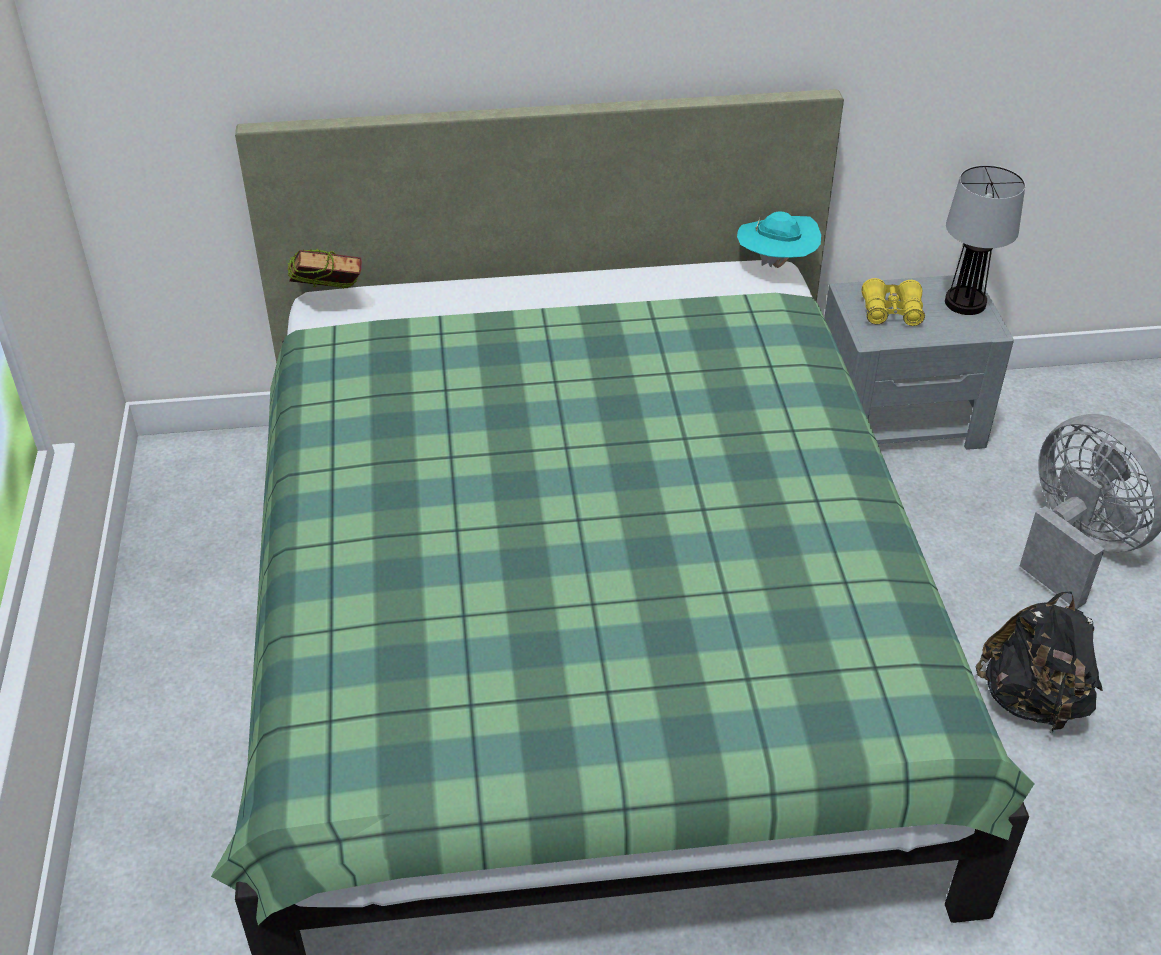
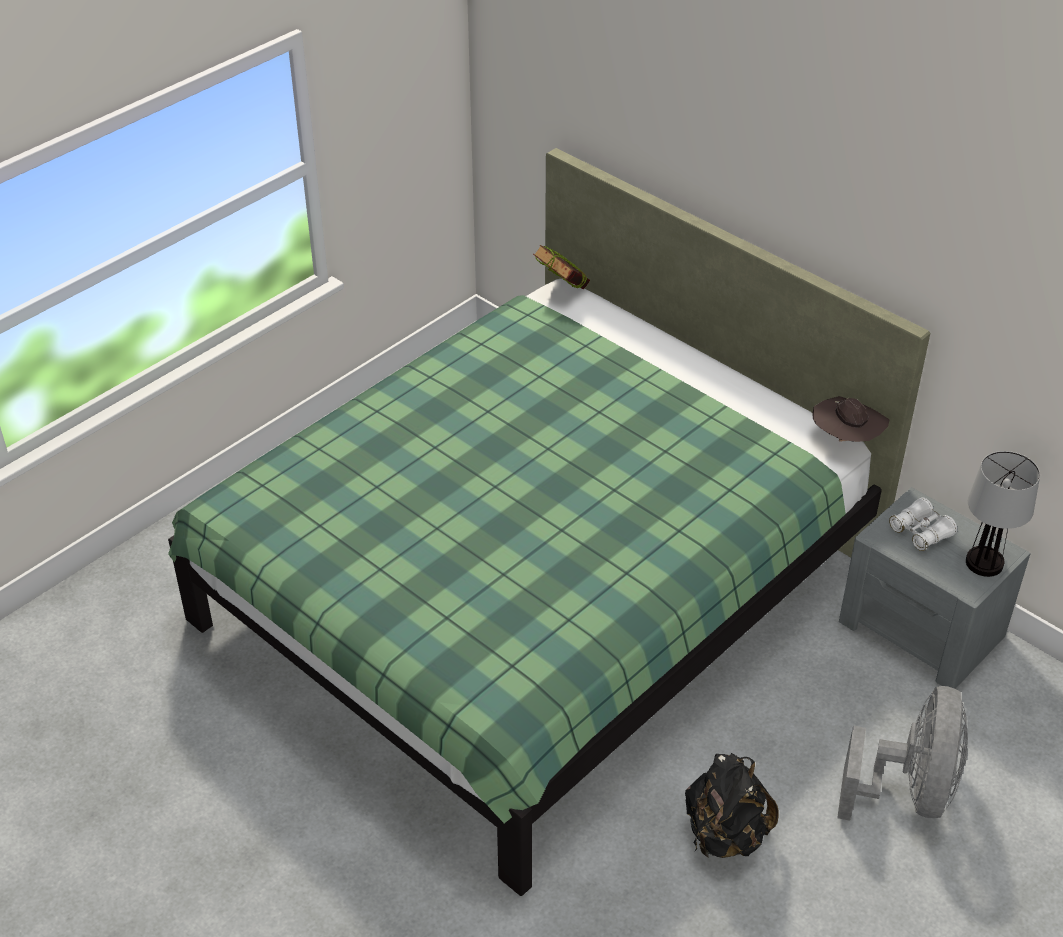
camera: 50 degrees right, 0 degrees up
turquoise hat [737,212,821,268] -> brown hat [812,396,889,442]
yellow binoculars [861,278,925,326] -> white binoculars [889,498,957,551]

